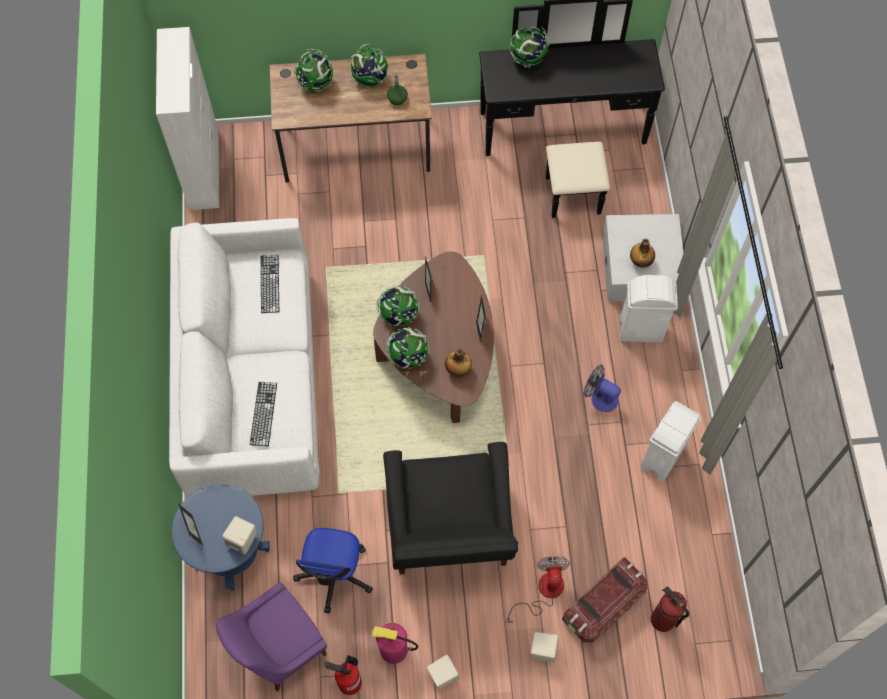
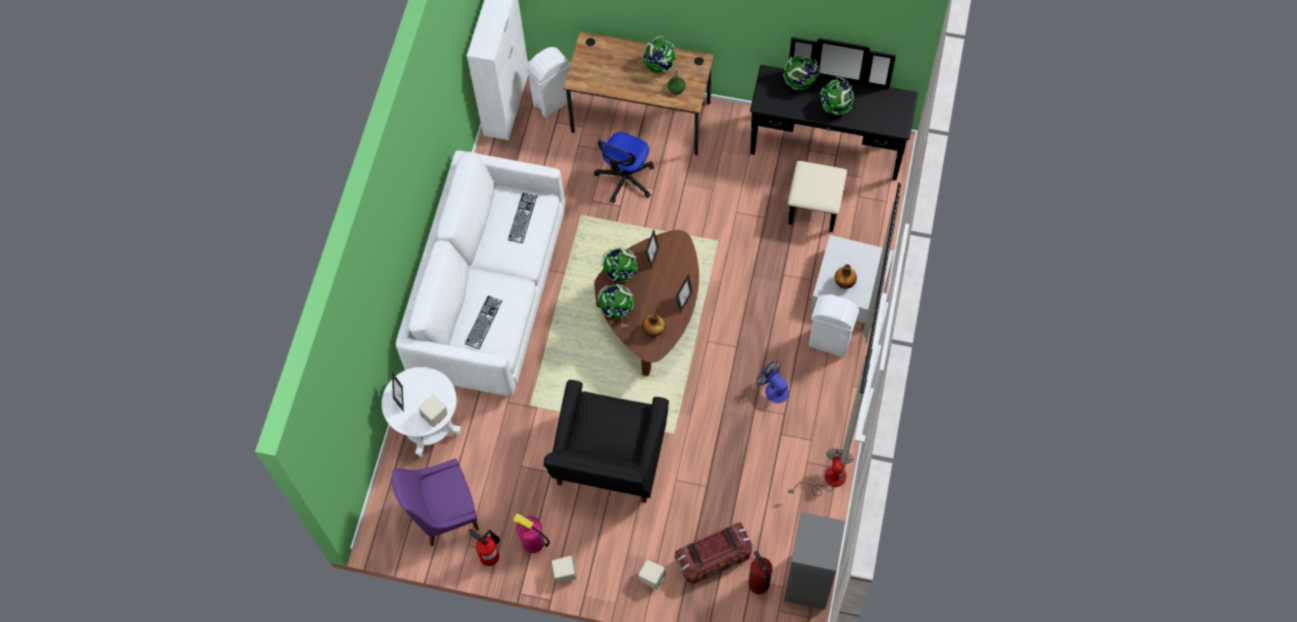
camera: 20 degrees right, 0 degrees up
blue side table [172,484,270,591] -> white side table [382,367,461,458]
office chair [293,528,373,613] -> office chair moved to [594,132,654,203]
globe [294,49,333,92] -> globe moved to [820,77,854,115]
fan [506,556,570,623] -> fan moved to [788,448,854,496]
white trash can [640,401,701,481] -> white trash can moved to [526,47,573,118]
none -> grey bookcase [784,512,845,610]

